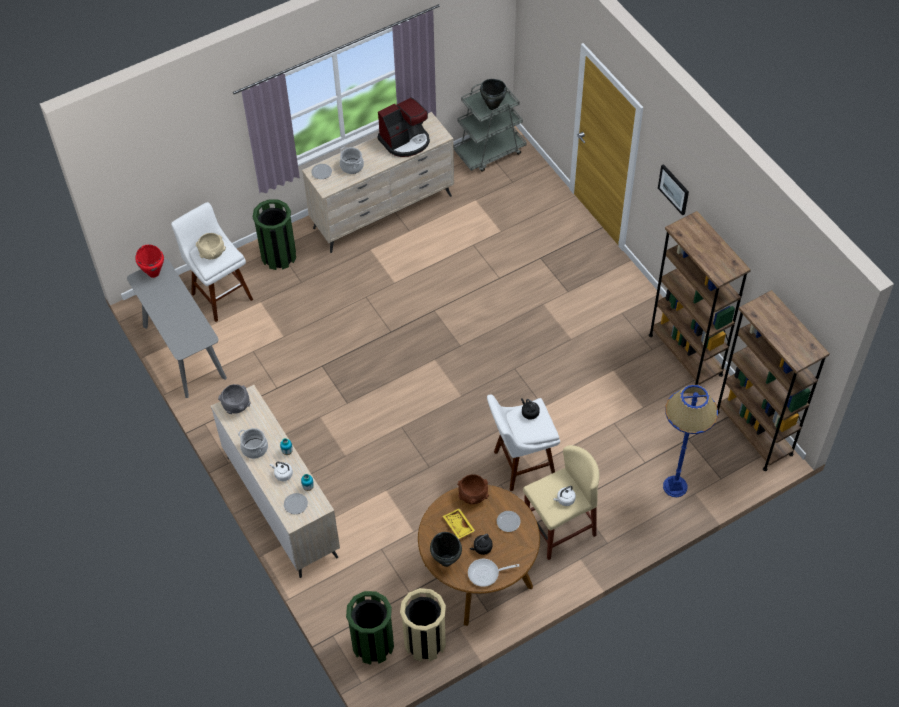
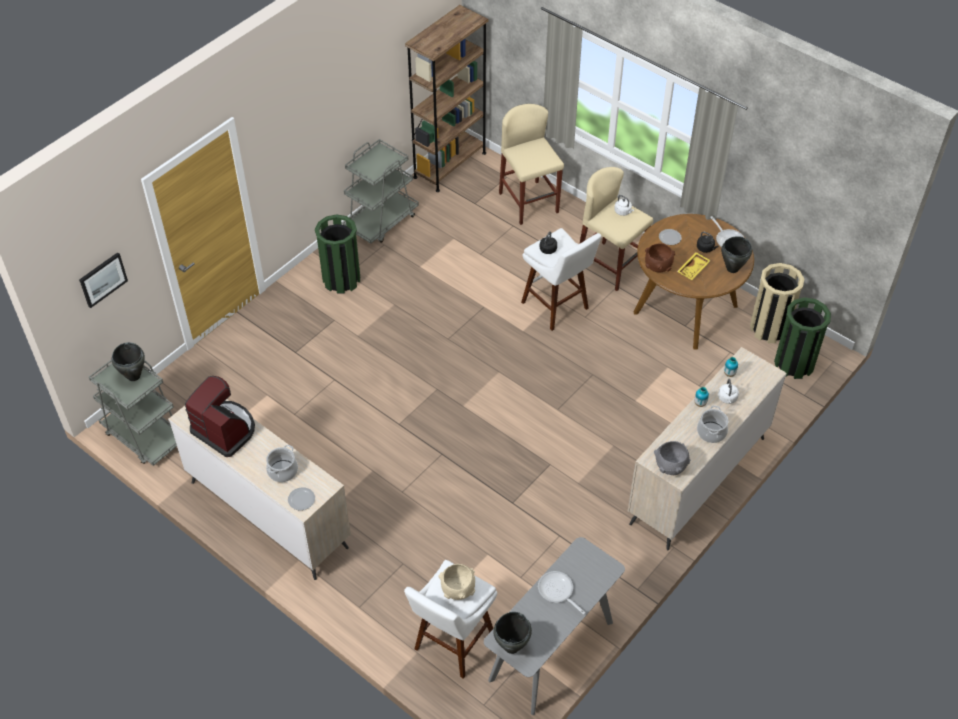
camera: 110 degrees left, 5 degrees down
red cooking pot [135,245,164,278] -> black cooking pot [493,612,532,654]
green trash can [253,199,296,270] -> green trash can moved to [315,214,360,293]
plate [284,493,308,514] -> none
brown bookcase [649,211,751,385] -> grey cart [343,139,419,244]
picture [658,164,689,216] -> picture moved to [79,252,128,308]
blue floor lamp [663,385,718,497] -> beige stool [499,104,564,225]
none -> frying pan [538,571,585,615]

